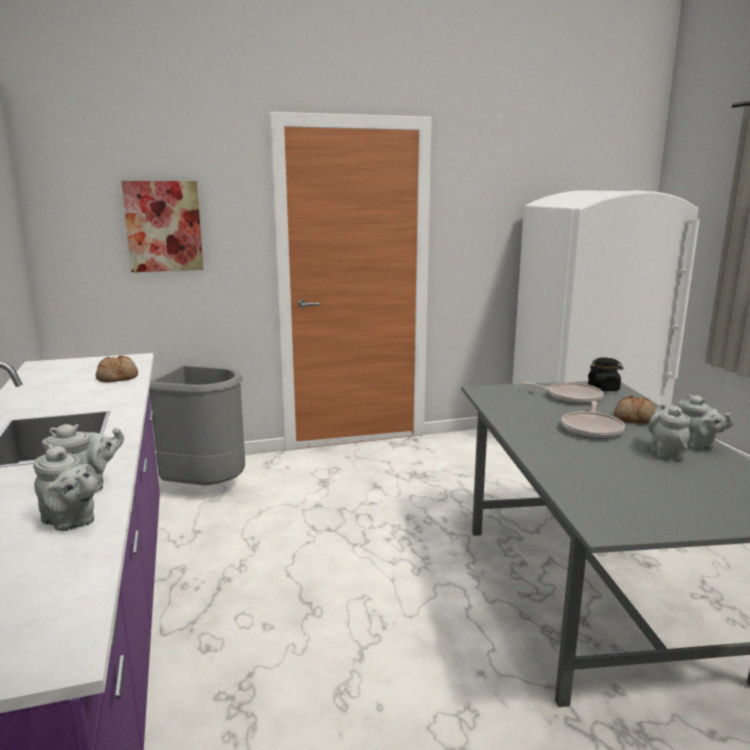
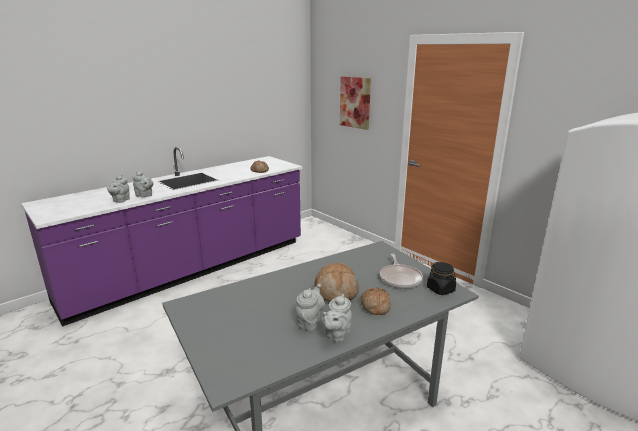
camera: 65 degrees right, 5 degrees up
grey trash can [150,364,245,486] -> none
frying pan [561,401,625,439] -> bread [314,263,359,302]
grey teapot [648,403,690,460] -> grey teapot turned 45 degrees counterclockwise [296,284,325,331]

